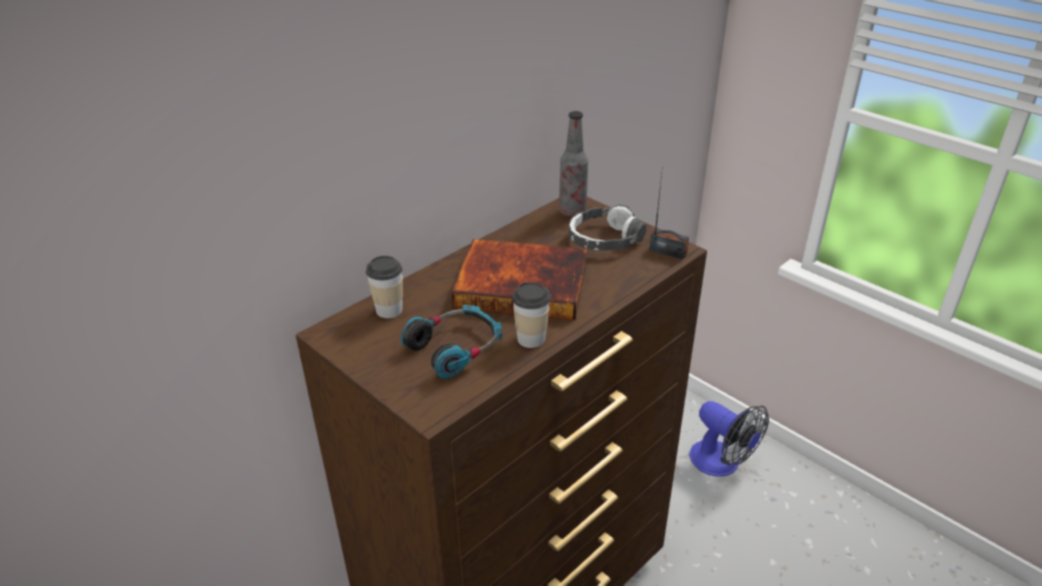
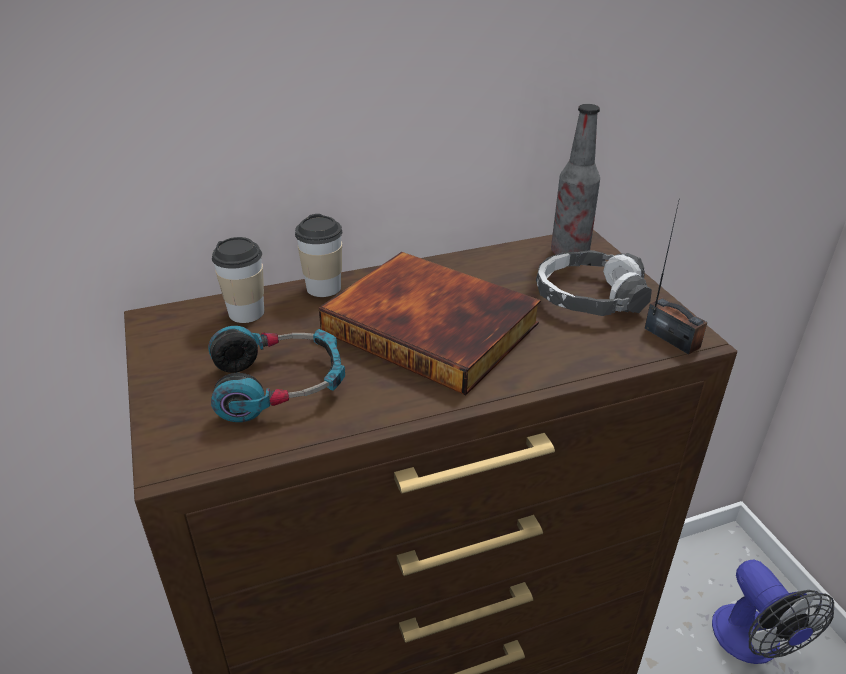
camera: 25 degrees right, 0 degrees up
cup [512,282,551,348] -> cup moved to [295,214,342,297]

